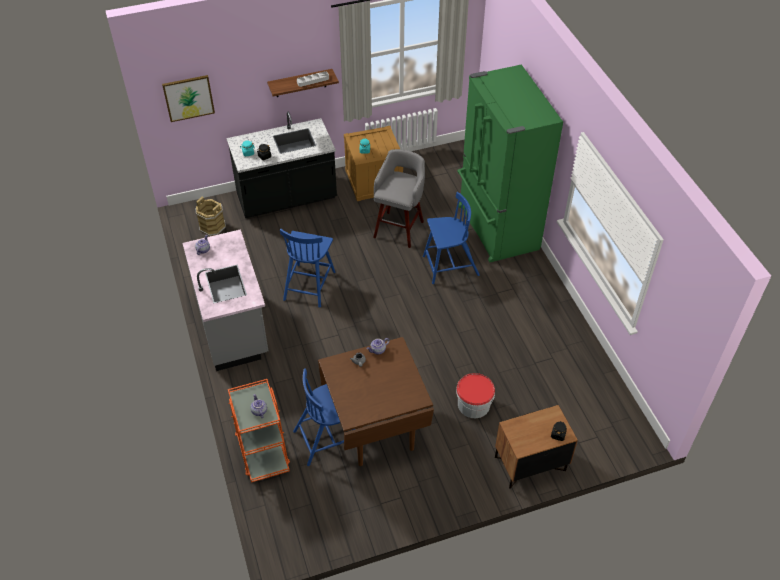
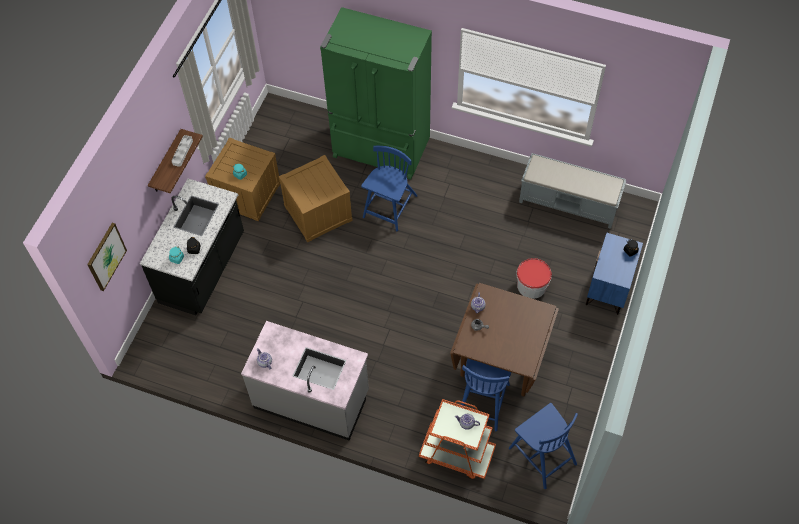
camera: 50 degrees left, 10 degrees up
brown bucket [195,197,226,236] -> none
blue chair [280,229,335,308] -> blue chair moved to [509,403,578,489]
grey stool [373,149,425,248] -> crate [279,155,353,243]
brown nightstand [495,405,578,488] -> blue nightstand [586,233,643,315]
none -> grey bench [519,153,626,229]

